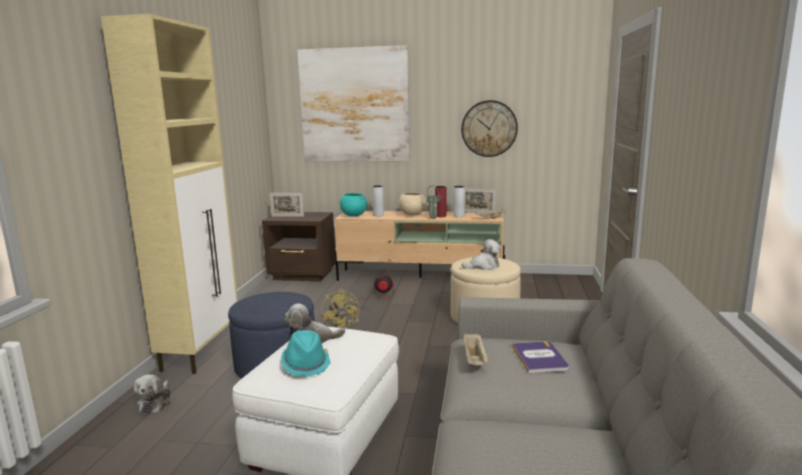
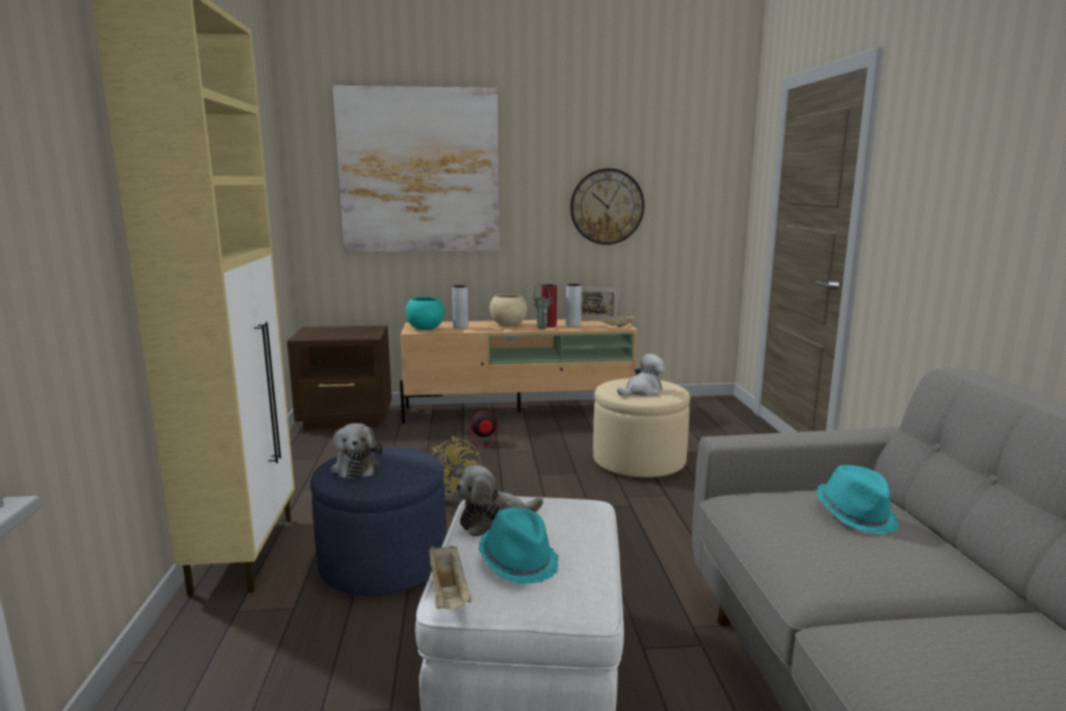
camera: 15 degrees left, 0 degrees up
plush toy [134,374,171,413] -> plush toy moved to [331,423,383,479]
picture frame [269,192,304,217] -> none
beige tray [464,333,489,365] -> beige tray moved to [429,545,471,609]
book [512,341,569,373] -> turquoise hat [817,465,898,534]

